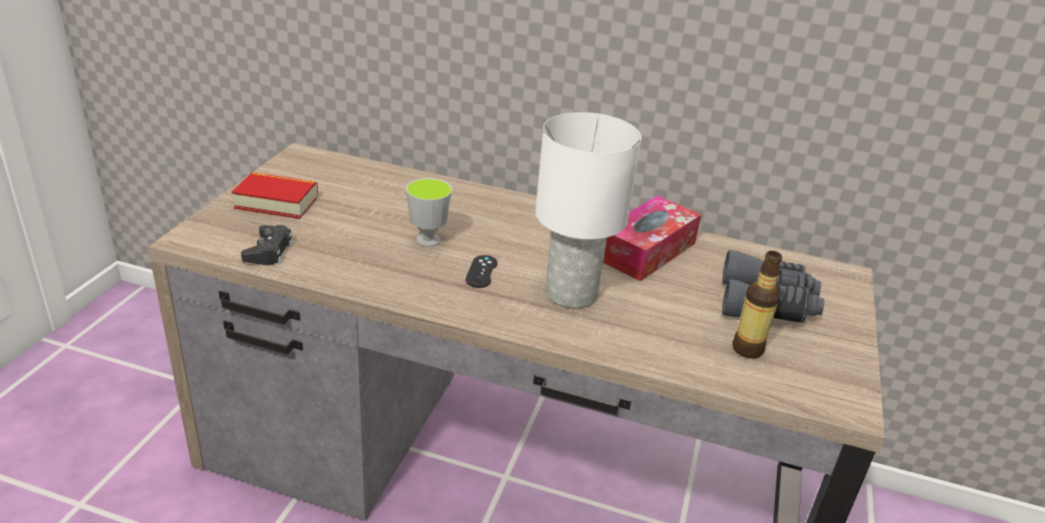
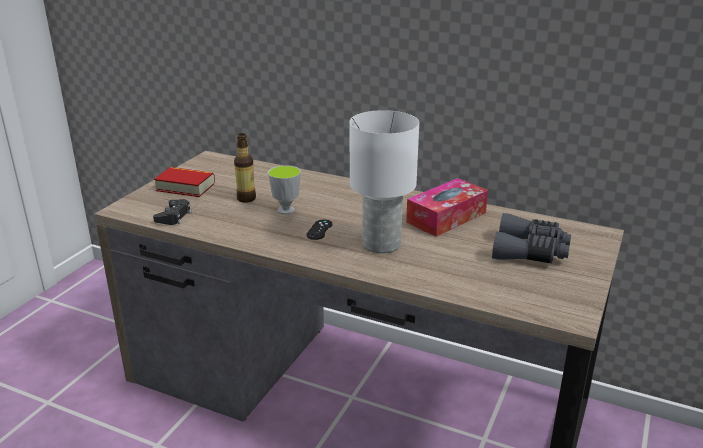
camera: 10 degrees right, 5 degrees down
bottle [732,251,782,358] -> bottle moved to [234,133,256,203]

